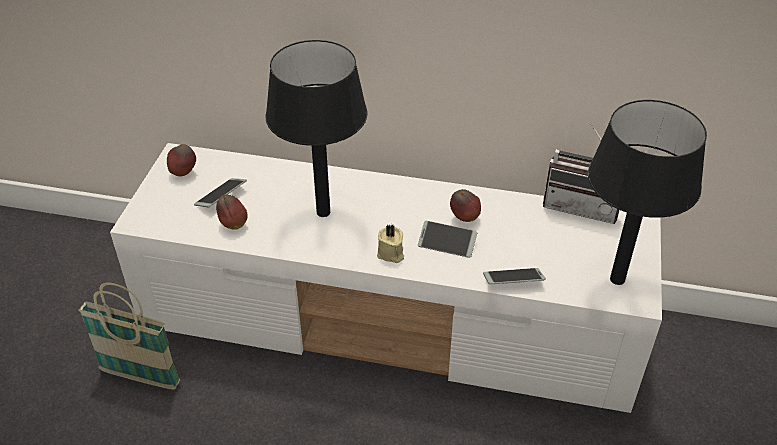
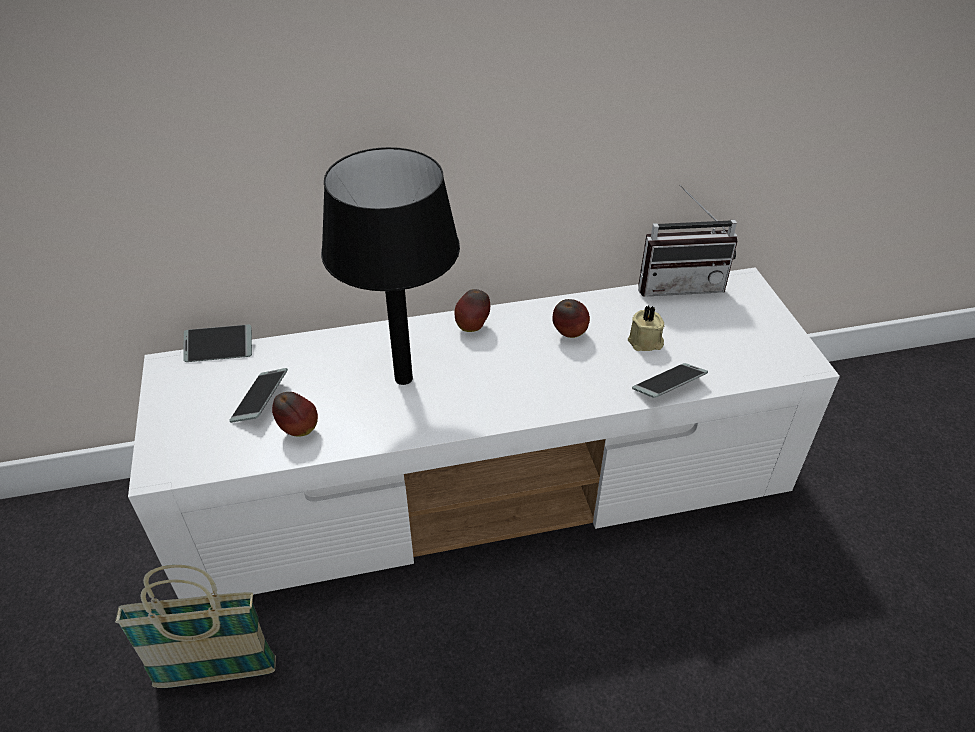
camera: 25 degrees left, 0 degrees up
apple [167,144,196,176] -> apple moved to [455,289,490,332]
beige candle [377,225,404,263] -> beige candle moved to [628,305,664,351]
phone [418,221,477,258] -> phone moved to [183,325,252,362]
black table lamp [588,100,707,285] -> none

